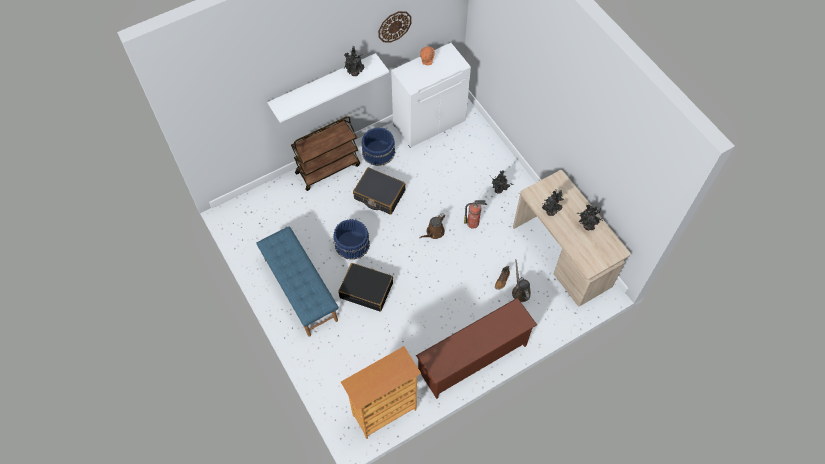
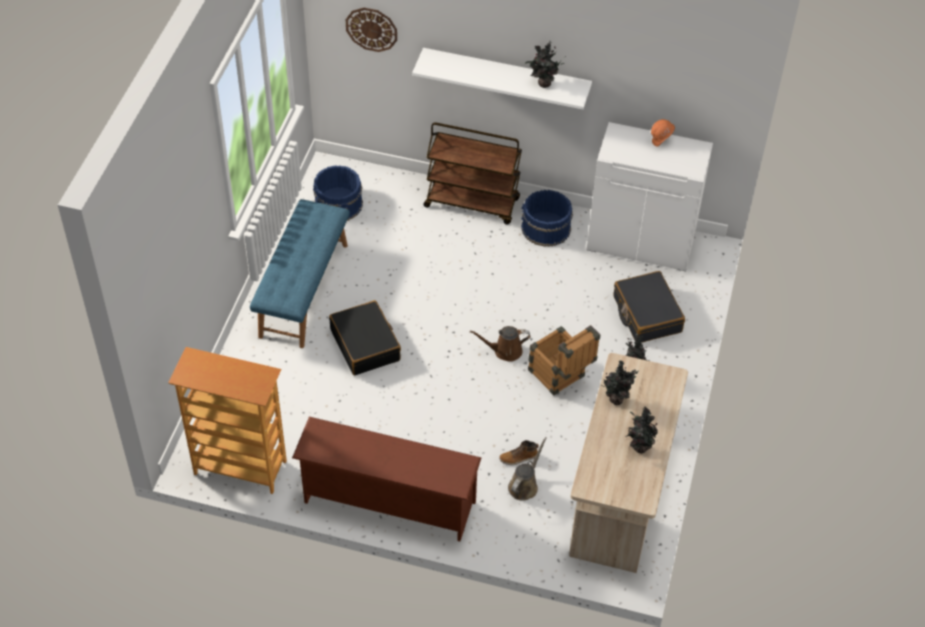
camera: 45 degrees right, 10 degrees down
blue bucket [333,219,370,260] -> blue bucket moved to [313,165,363,221]
black suitcase [353,167,405,215] -> black suitcase moved to [614,271,685,342]
wall clock [378,11,411,42] -> wall clock moved to [346,8,397,52]
fire extinguisher [464,200,487,229] -> crate [528,325,600,396]

